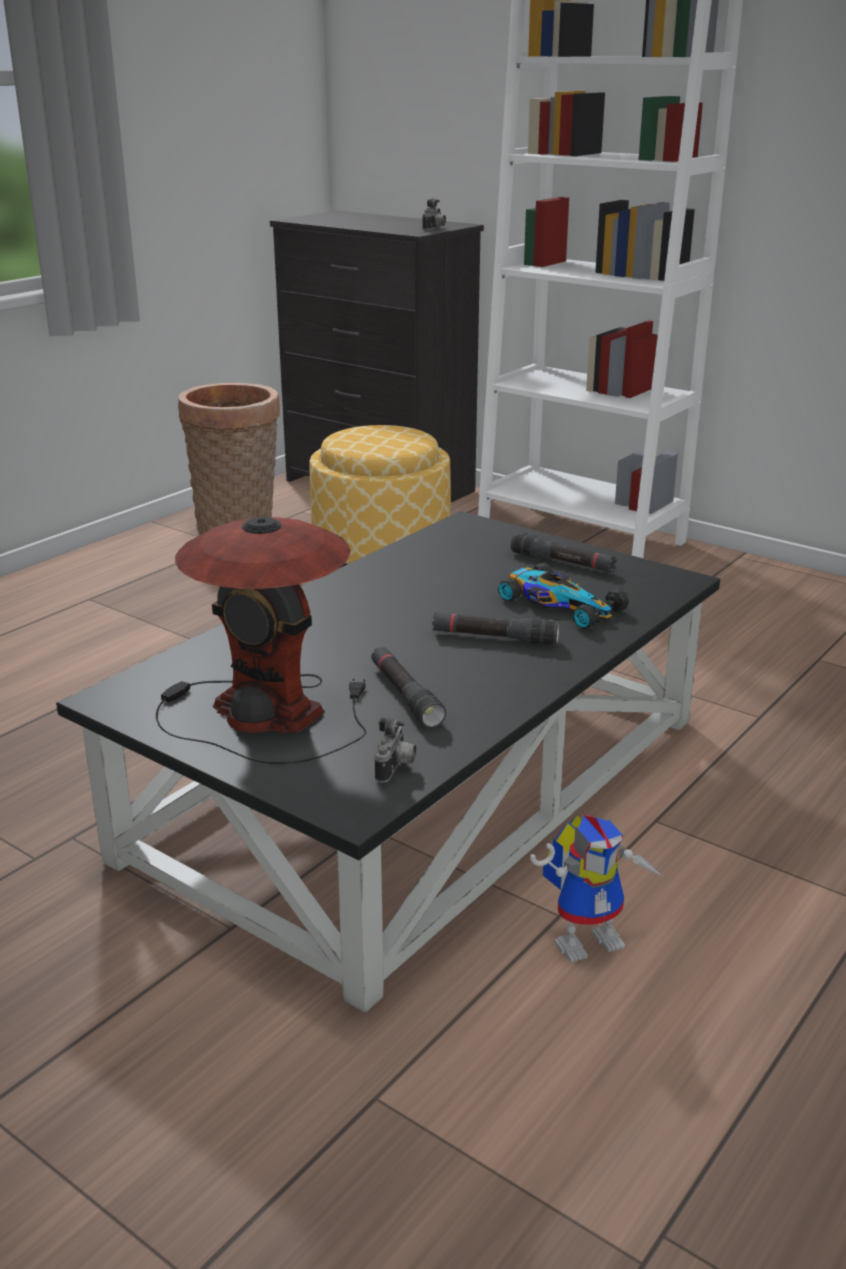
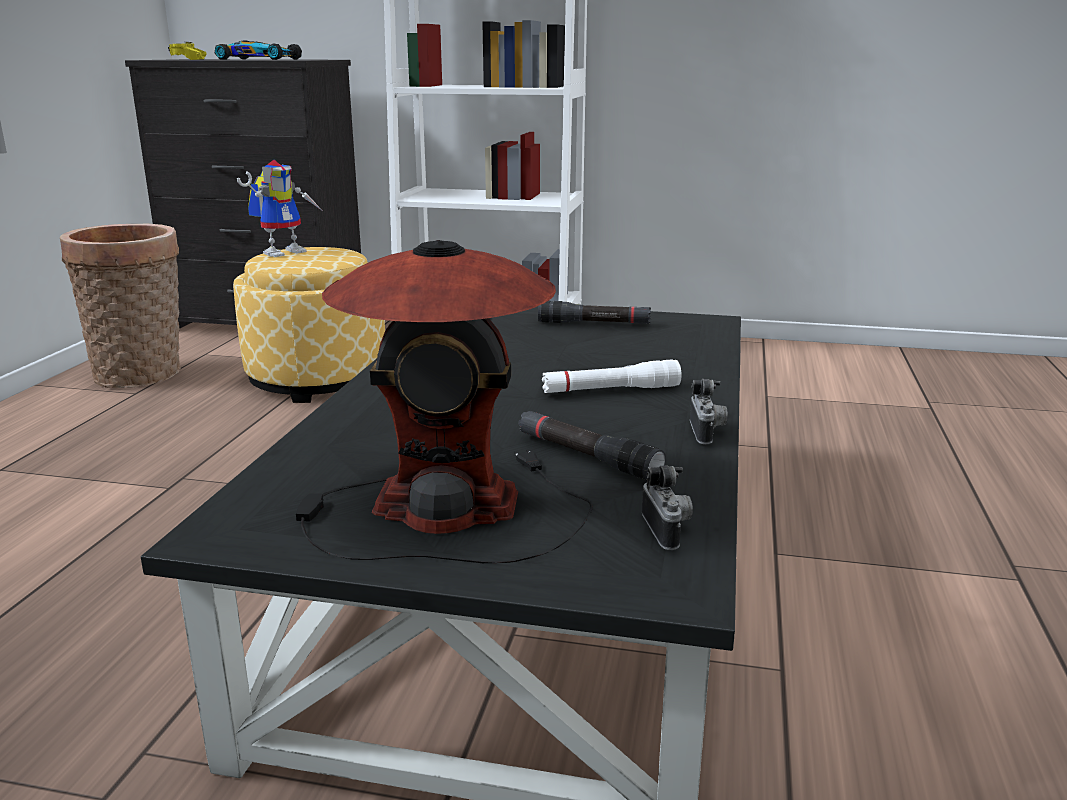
camera: 25 degrees left, 5 degrees down
camera [422,198,446,231] -> camera moved to [690,379,728,444]
black flashlight [432,612,559,645] -> white flashlight [542,359,682,393]
toy car [498,563,629,629] -> toy car moved to [215,40,302,60]
toy robot [530,815,663,963] -> toy robot moved to [237,160,321,257]
none -> yellow game controller [168,42,207,60]

